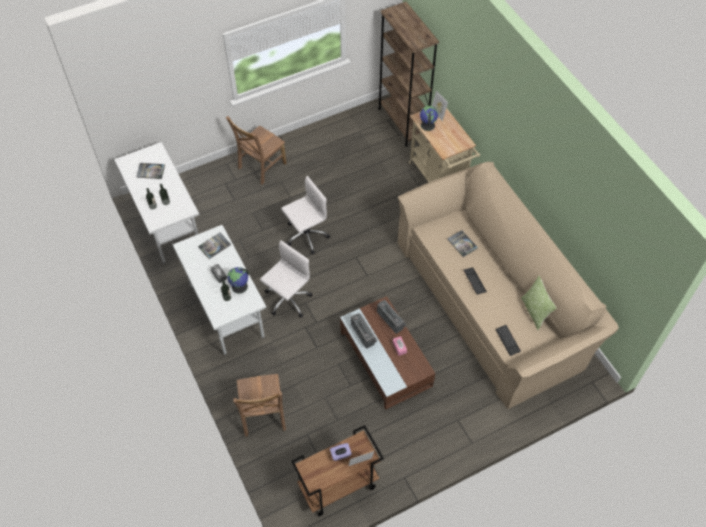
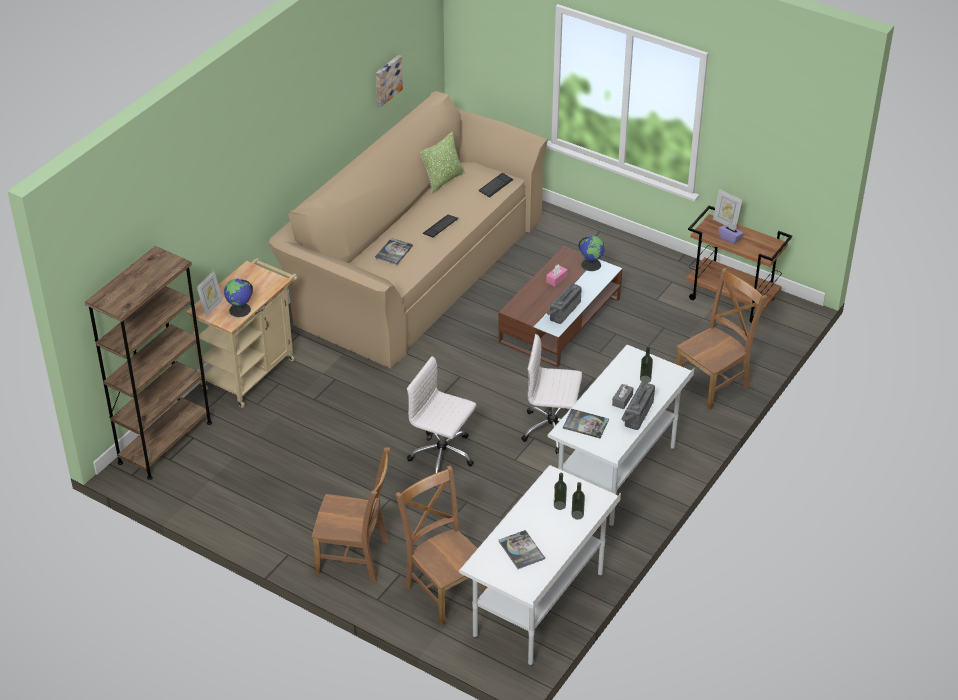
camera: 120 degrees left, 15 degrees down
globe [227,267,249,294] -> globe moved to [579,236,605,271]
radio [377,300,406,334] -> radio moved to [621,382,655,430]
none -> picture [376,55,403,107]
none -> brown chair [396,465,487,625]

